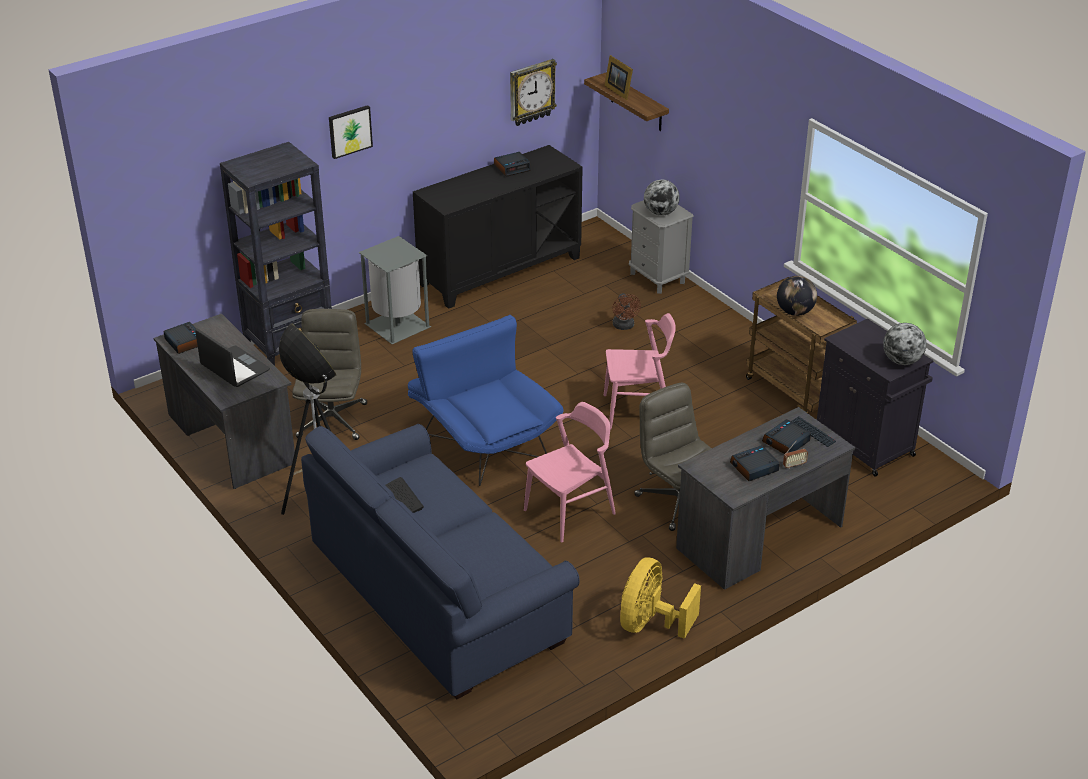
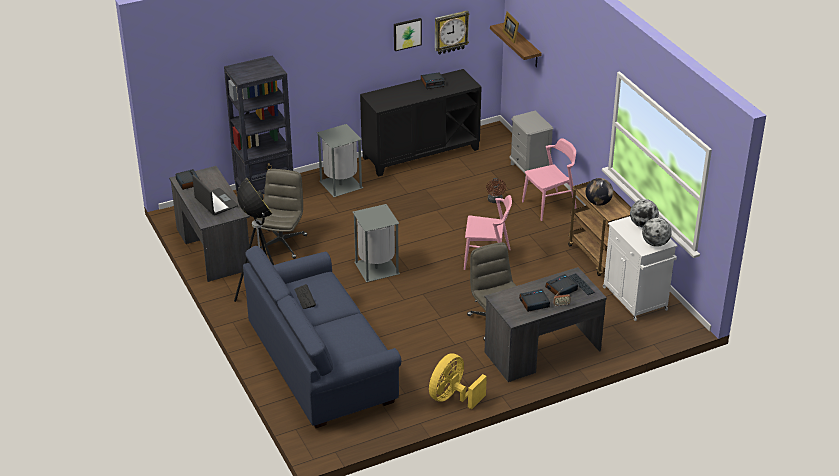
camera: 10 degrees right, 0 degrees up
picture [329,105,373,159] -> picture moved to [394,18,422,51]
blue armchair [408,315,564,486] -> grey trash can [353,204,400,282]
pink chair [524,402,616,543] -> pink chair moved to [522,138,577,221]
globe [644,179,680,216] -> globe moved to [630,199,659,227]
black cabinet [817,318,934,477] -> white cabinet [603,216,678,321]

